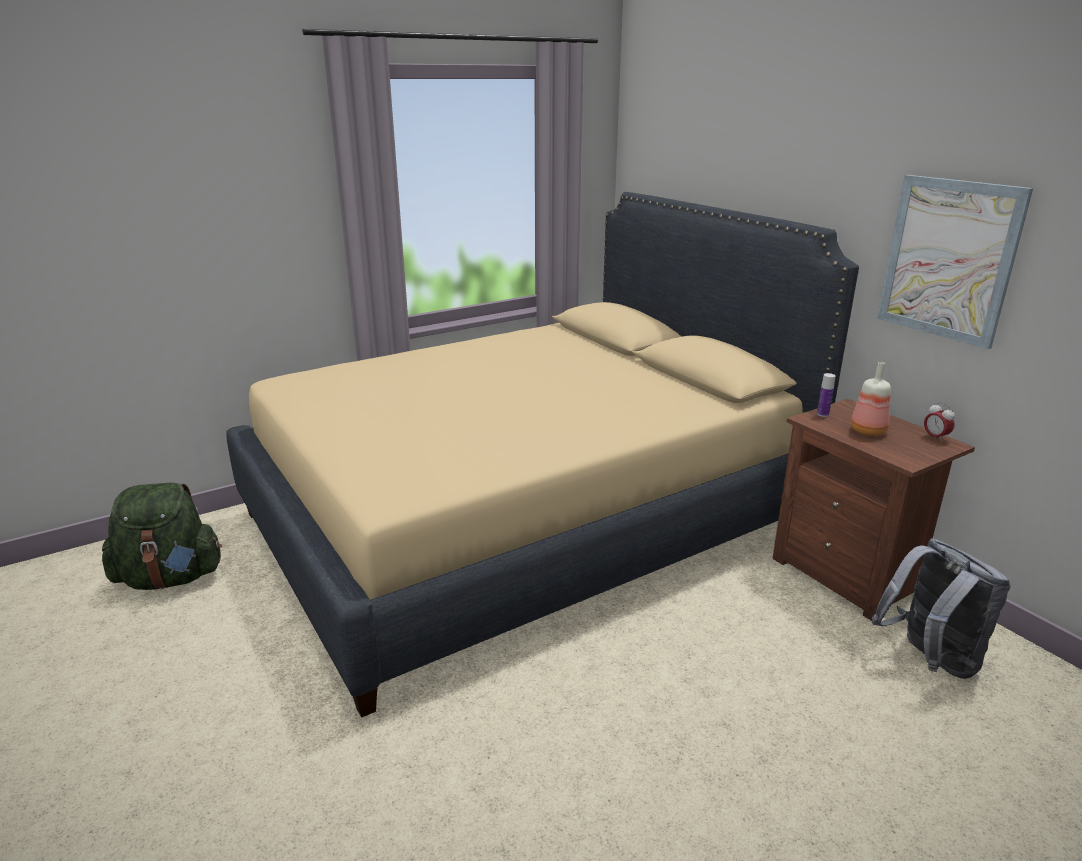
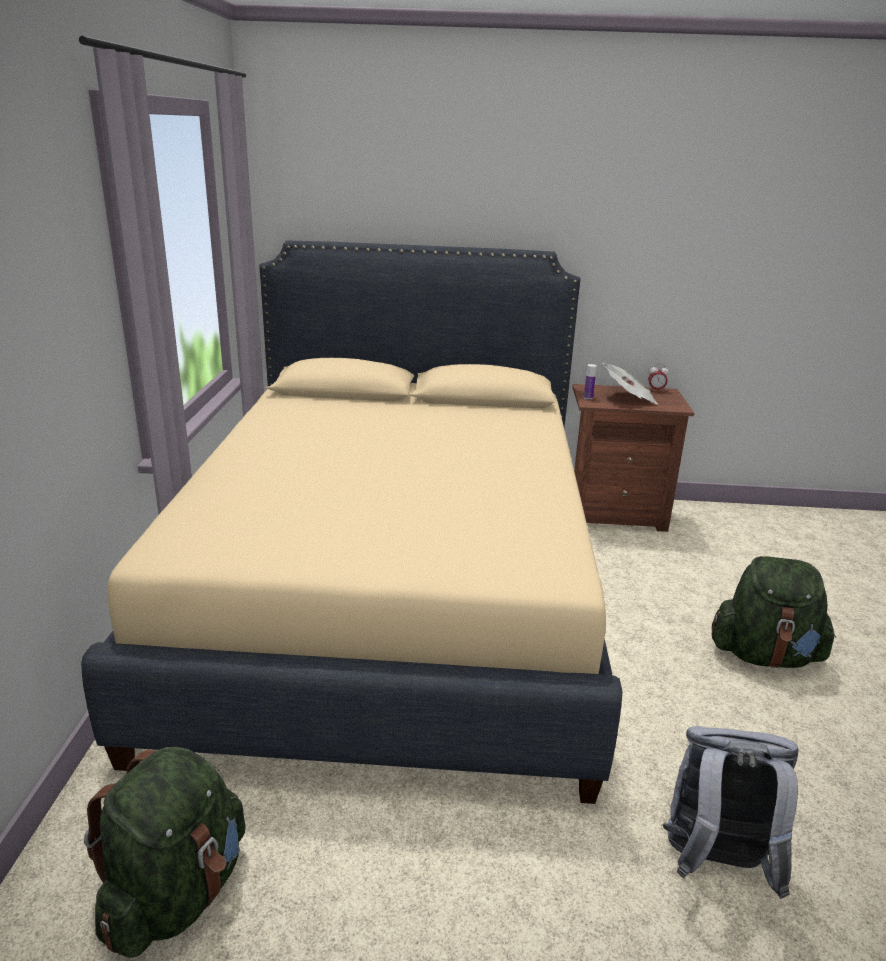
camera: 55 degrees left, 0 degrees up
bottle [851,362,891,436] -> newspaper [602,363,659,405]
grey backpack [871,538,1011,679] -> grey backpack moved to [663,726,798,899]
picture [877,175,1033,349] -> none
none -> green backpack [712,556,836,668]

